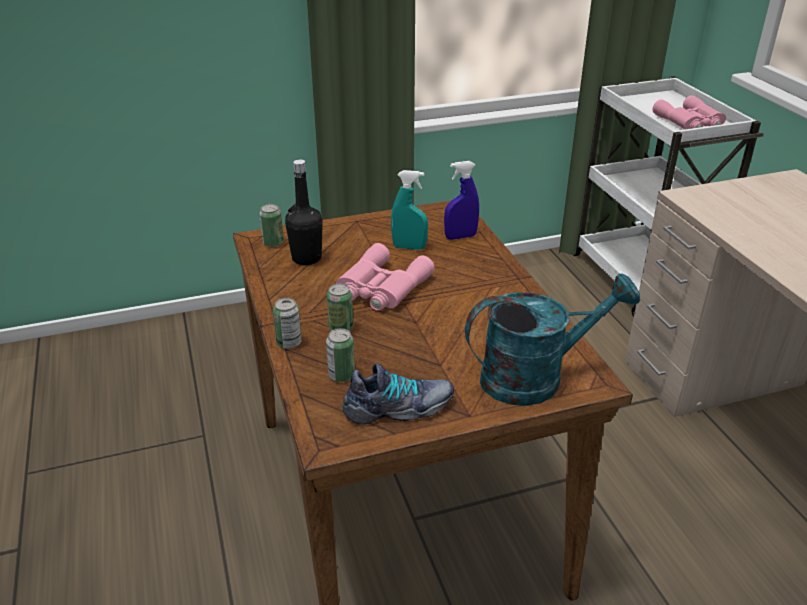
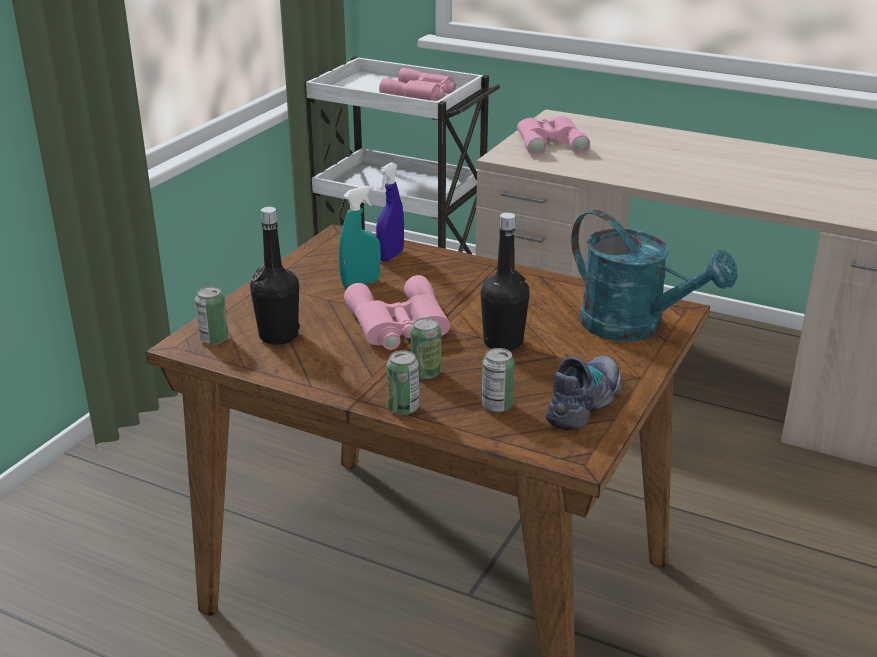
camera: 45 degrees left, 5 degrees down
turquoise watering can [465,273,640,406] -> turquoise watering can turned 105 degrees clockwise [571,210,738,341]
none -> black bottle [480,212,530,351]
none -> pink binoculars [517,116,590,156]

